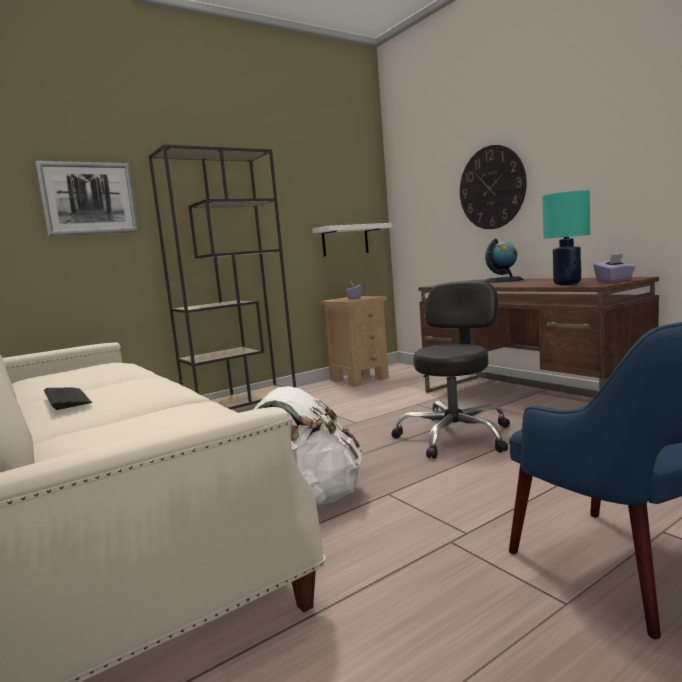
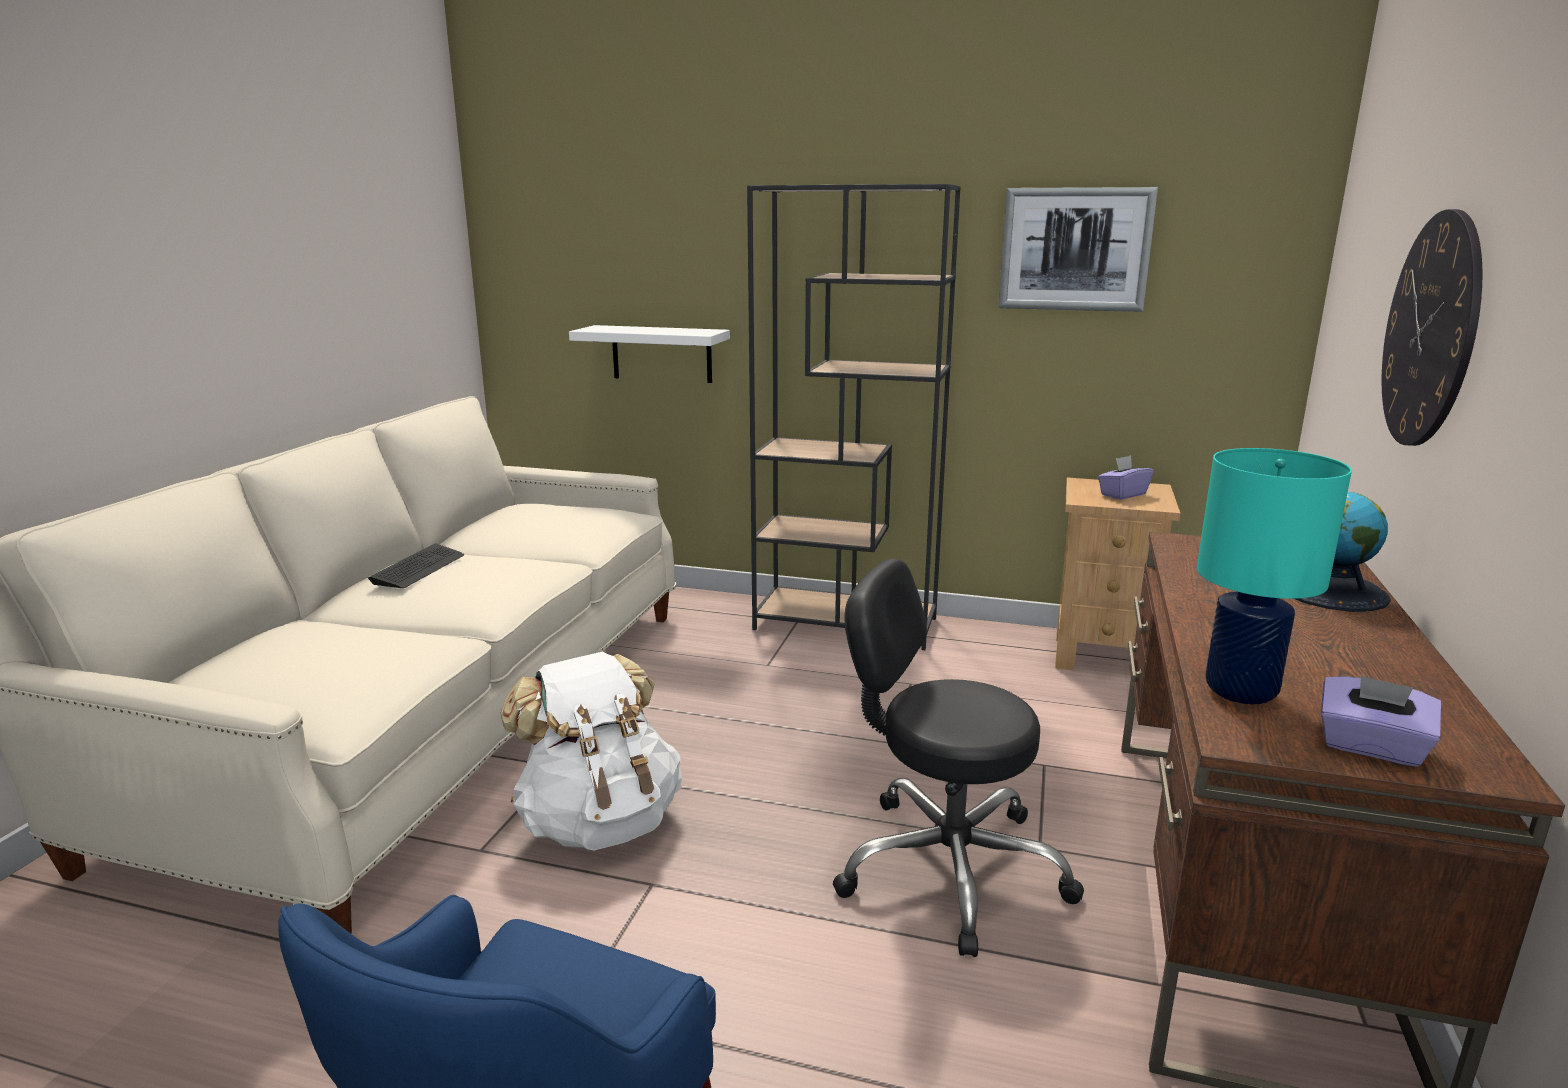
camera: 50 degrees right, 10 degrees up
picture [35,161,139,236] -> picture moved to [998,187,1158,312]
white shelf [312,223,392,256] -> white shelf moved to [569,325,730,383]
black office chair [391,281,510,459] -> black office chair turned 150 degrees counterclockwise [833,559,1084,957]

